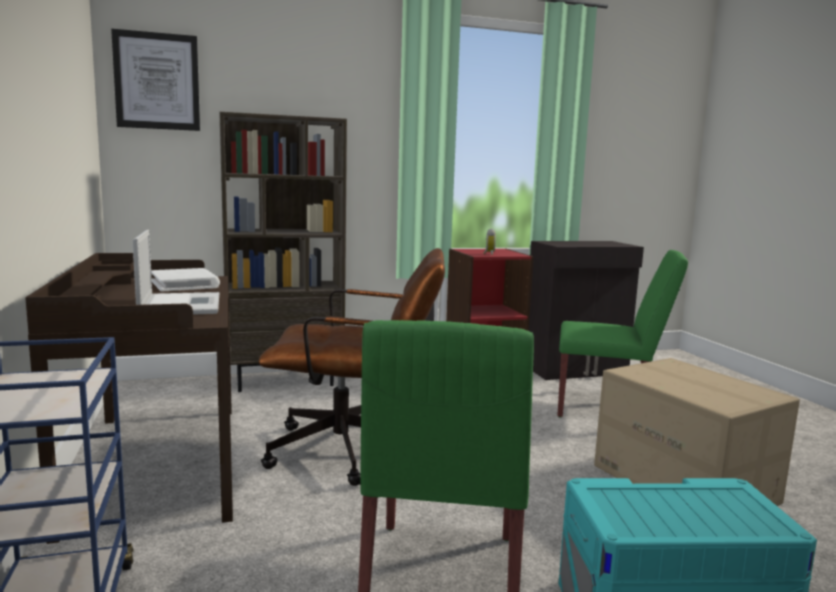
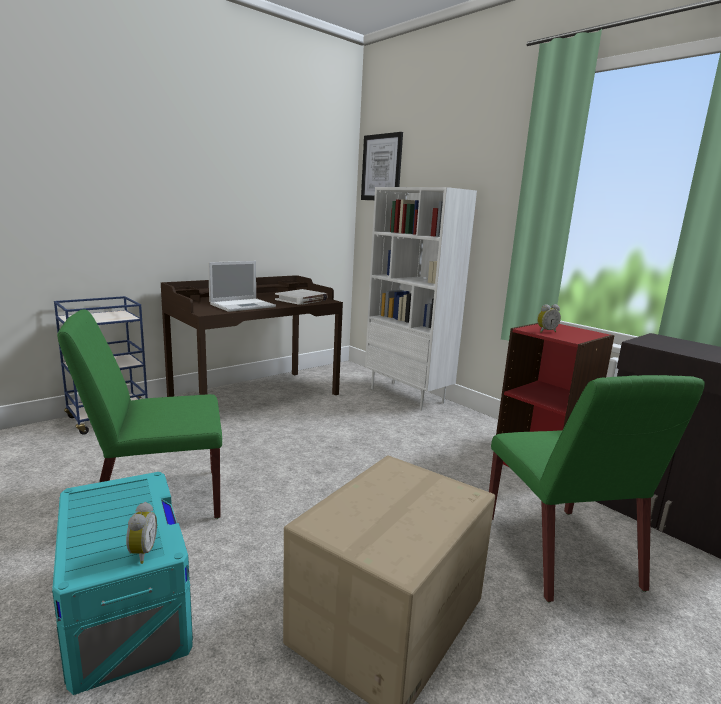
camera: 65 degrees right, 5 degrees up
brown bookcase [219,112,347,392] -> white bookcase [365,187,477,410]
brown office chair [259,248,445,486] -> none
none -> alarm clock [126,502,157,564]

